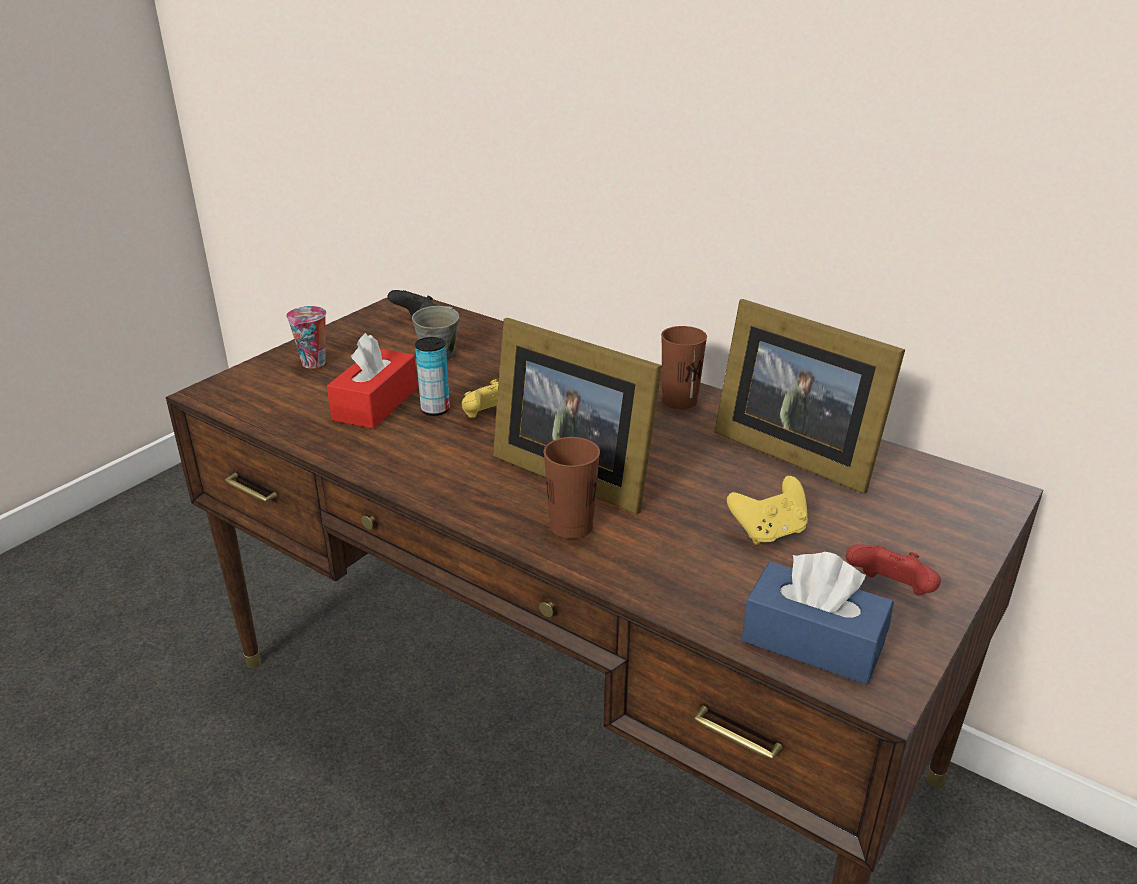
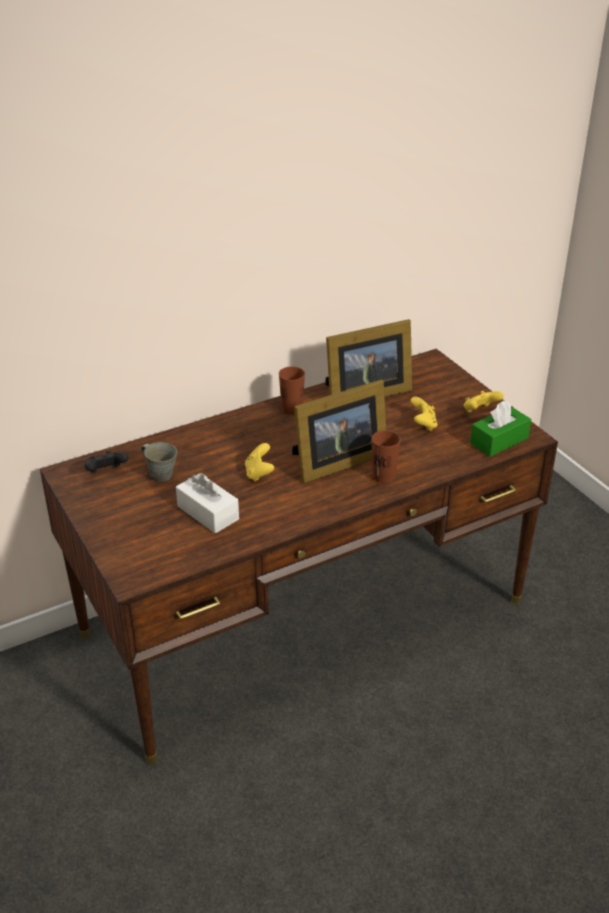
camera: 65 degrees left, 5 degrees up
cup [286,306,326,368] -> none
red tissue box [327,333,417,429] -> white tissue box [176,473,239,533]
can [415,337,450,416] -> none
blue tissue box [742,552,894,685] -> green tissue box [470,401,531,457]
red game controller [846,544,941,595] -> yellow game controller [464,391,504,412]

